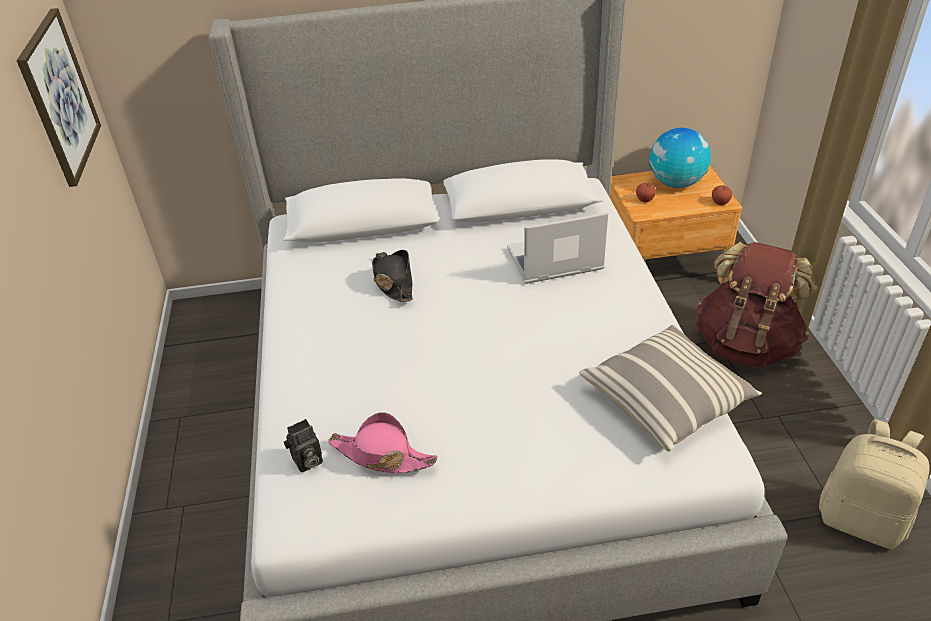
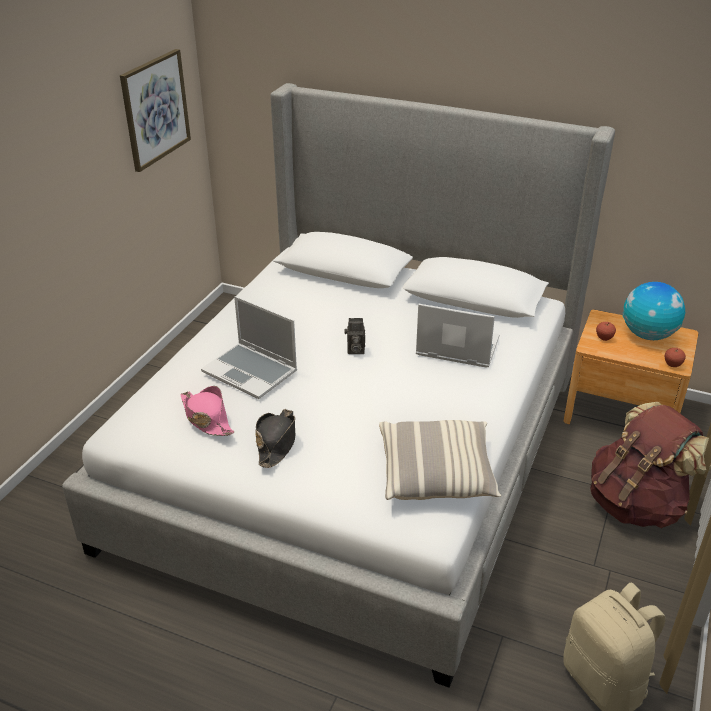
camera: 30 degrees right, 5 degrees down
camera [284,419,323,473] -> camera moved to [344,318,365,354]
black hat [372,250,413,302] -> black hat moved to [255,409,295,468]
none -> laptop [201,296,297,399]

